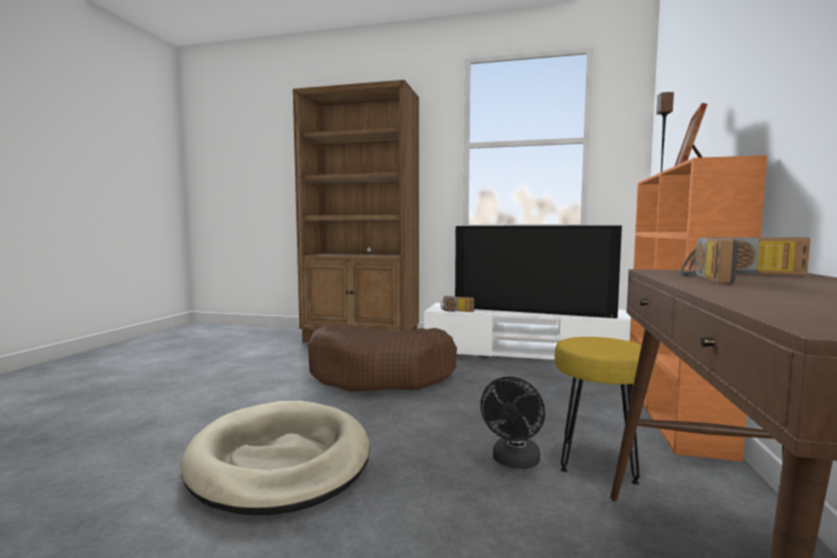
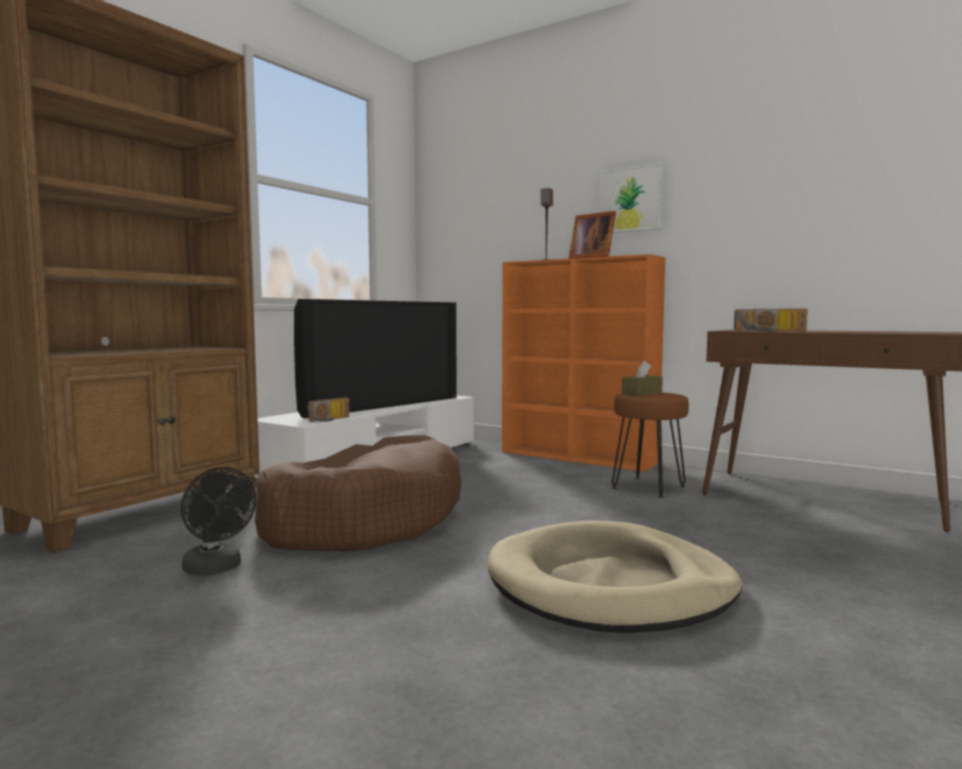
camera: 70 degrees left, 0 degrees up
black fan [480,377,545,469] -> black fan moved to [181,467,257,576]
yellow stool [555,337,655,485] -> brown stool [612,392,689,498]
none -> picture [600,163,663,233]
none -> brown tissue box [622,361,663,396]

